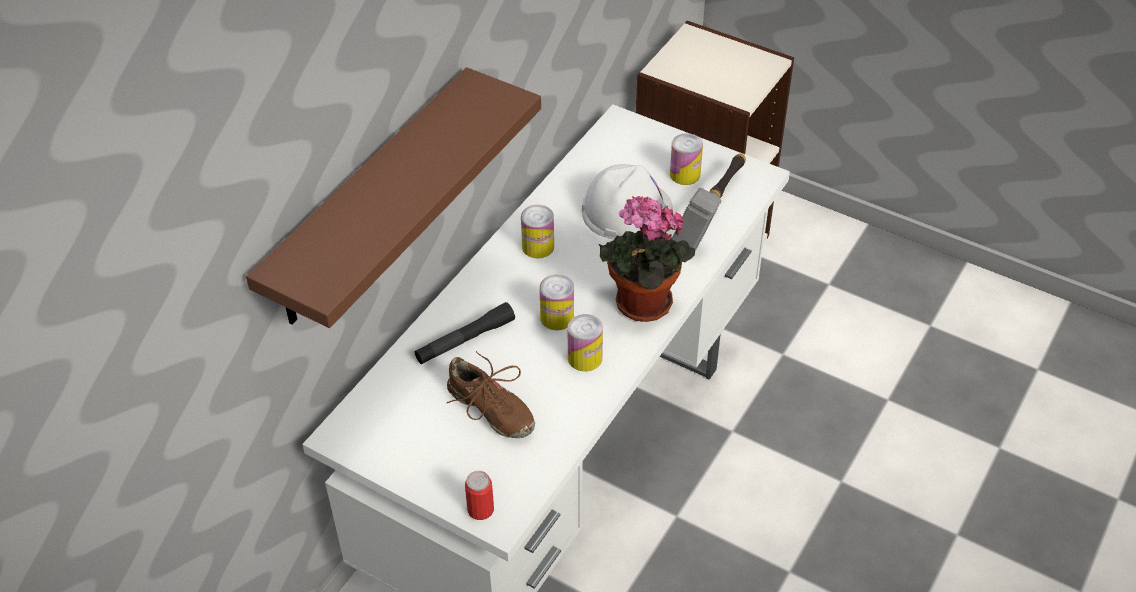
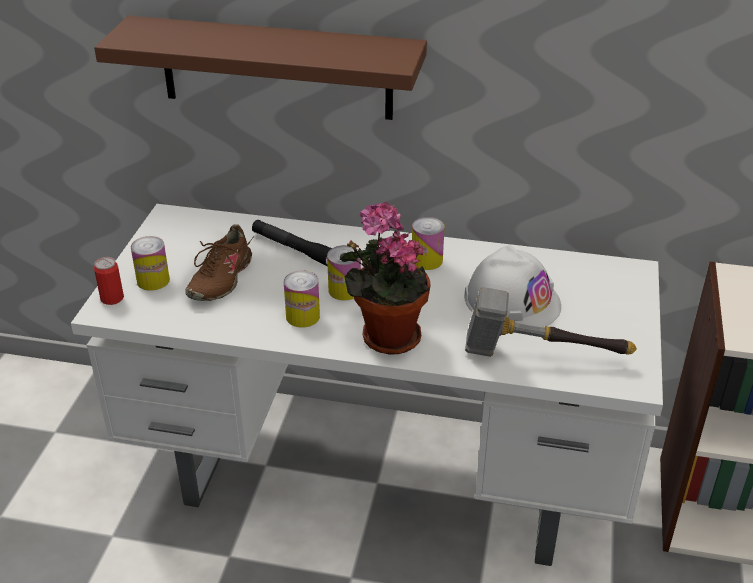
camera: 70 degrees right, 10 degrees down
can [670,133,703,185] -> can moved to [131,236,170,291]

